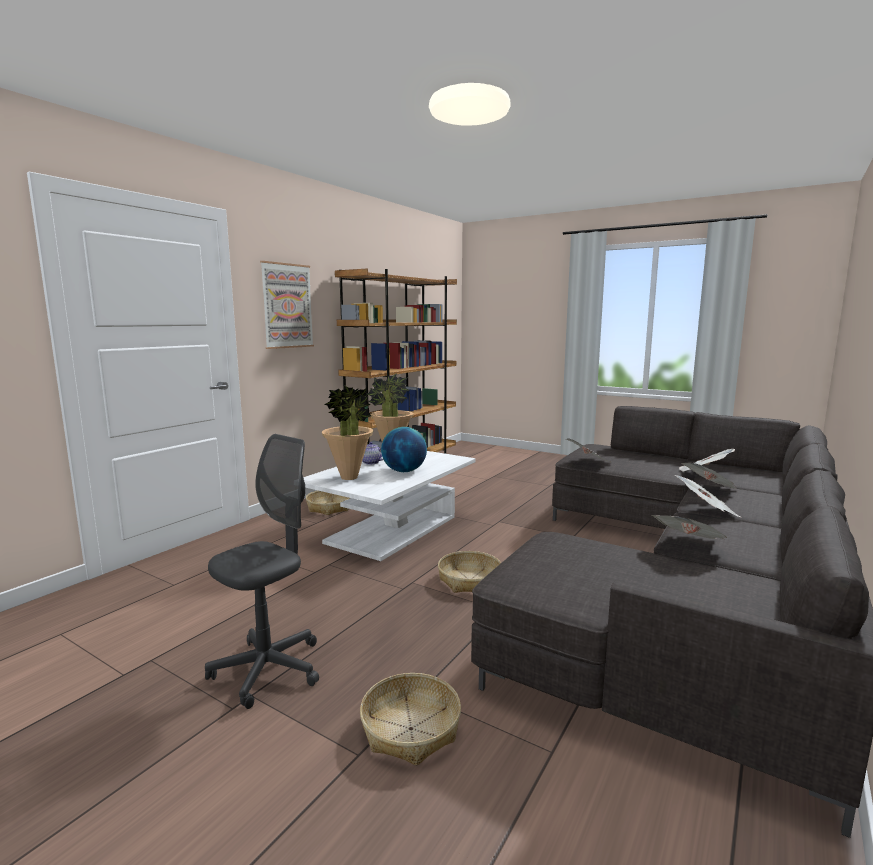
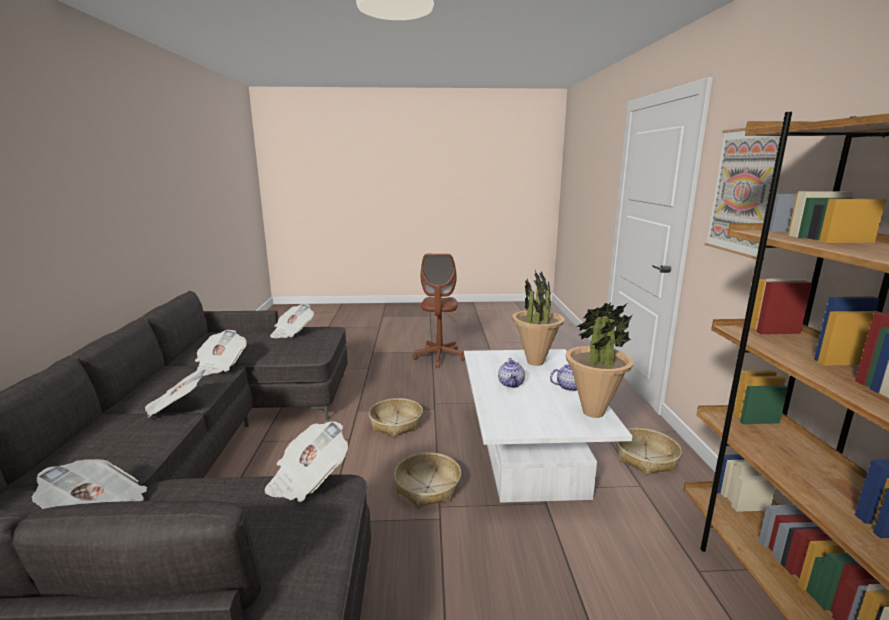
camera: 145 degrees right, 5 degrees up
grey office chair [205,434,319,709] -> brown office chair [413,254,465,368]
basket [360,673,461,766] -> basket moved to [394,452,461,508]
globe [381,427,427,472] -> teapot [498,358,525,388]
newspaper [681,462,738,489] -> newspaper moved to [270,304,314,338]

